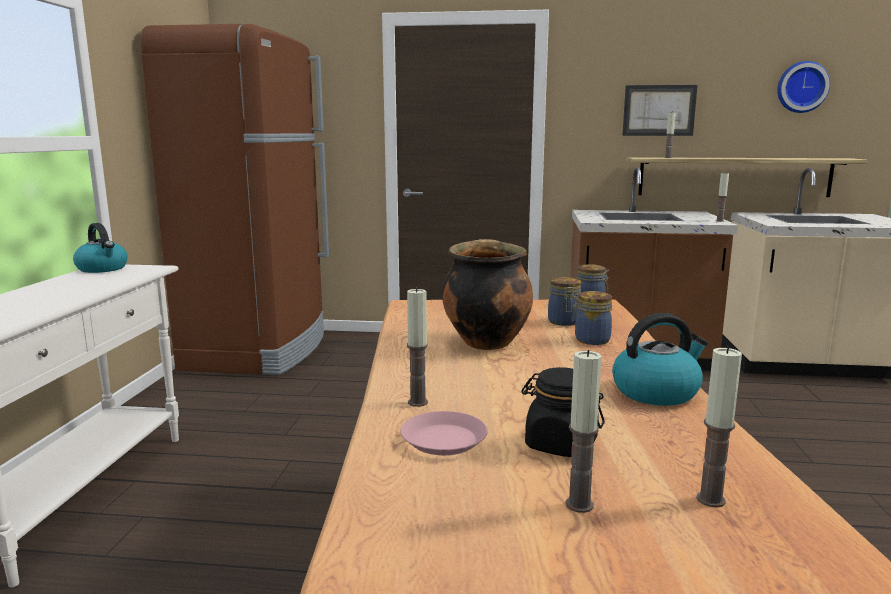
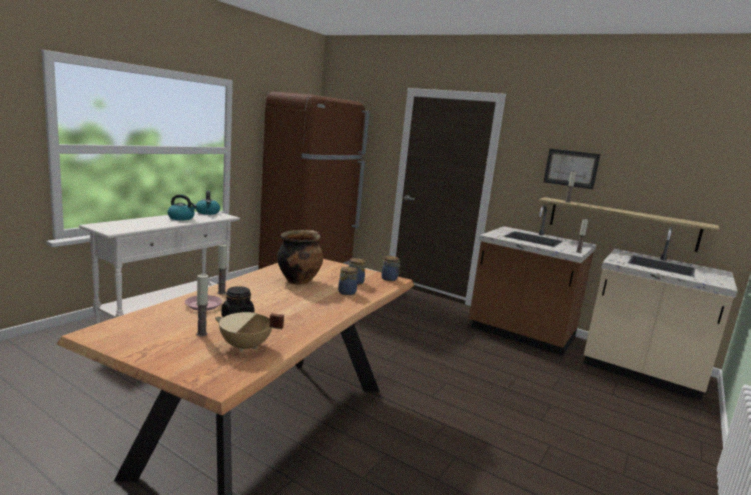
camera: 25 degrees right, 0 degrees up
kettle [612,313,708,406] -> kettle moved to [168,194,197,220]
candle [696,347,742,508] -> beige cooking pot [215,312,284,352]
wall clock [777,61,830,113] -> none

